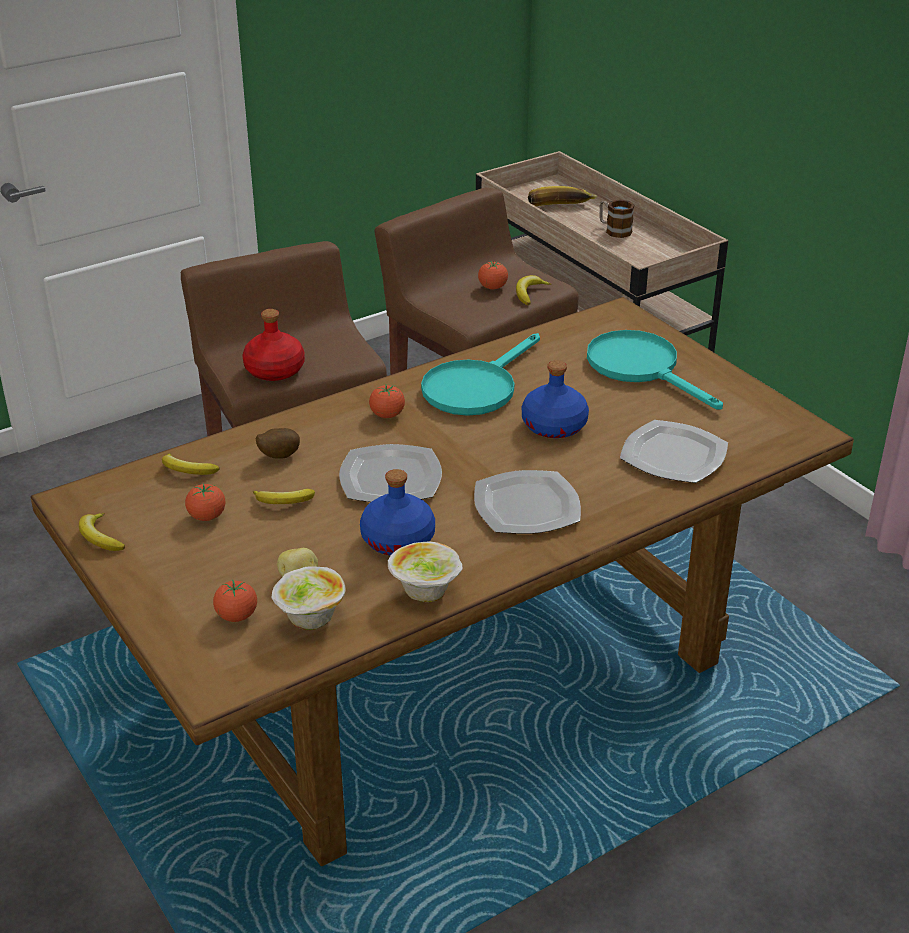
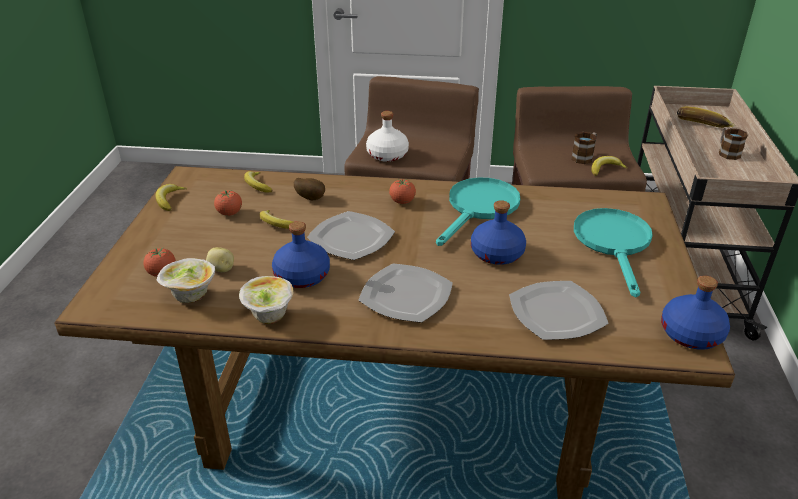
camera: 40 degrees right, 0 degrees up
red bottle [242,309,305,381] -> white bottle [366,111,409,162]
turquoise frying pan [421,333,540,416] -> turquoise frying pan turned 135 degrees clockwise [436,177,520,246]
tomato [478,261,508,289] -> mug [571,132,597,164]
none -> blue bottle [661,276,730,350]

